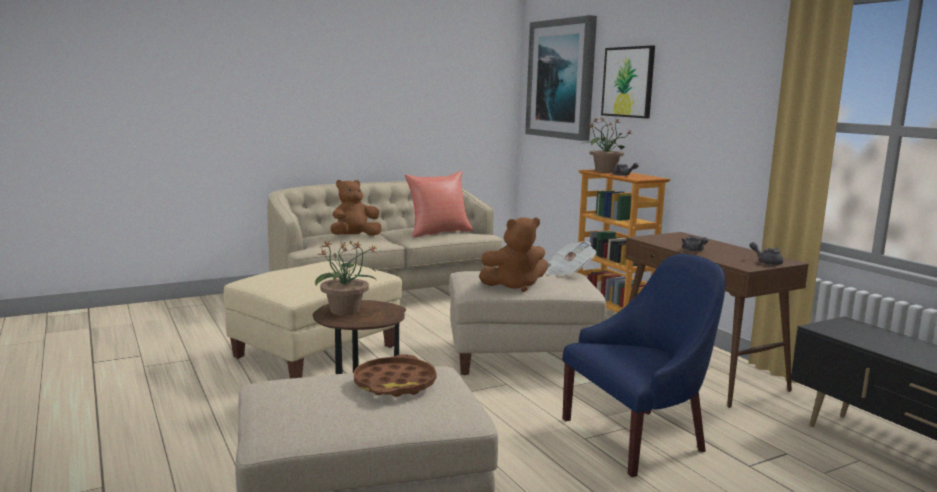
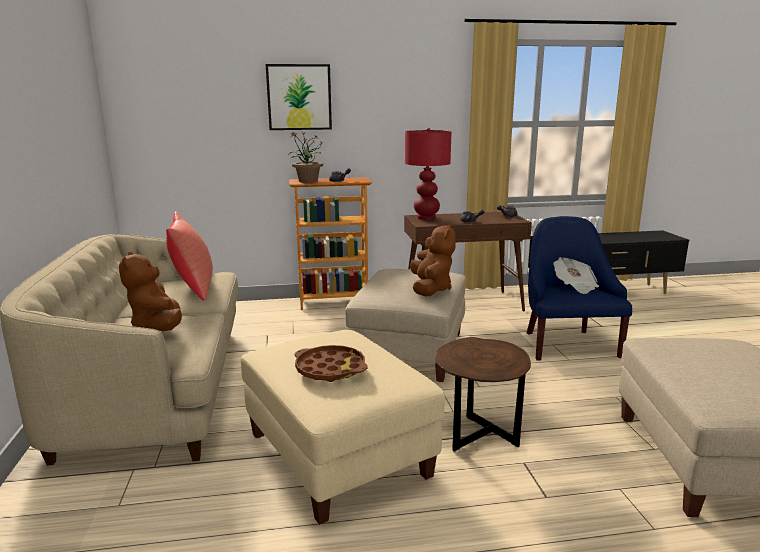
camera: 70 degrees left, 5 degrees up
potted plant [315,240,377,315] -> none
brown tray [354,354,437,397] -> brown tray moved to [295,345,368,382]
picture [525,15,597,141] -> none
newspaper [545,241,596,276] -> newspaper moved to [553,257,599,294]
none -> red table lamp [405,128,452,220]

